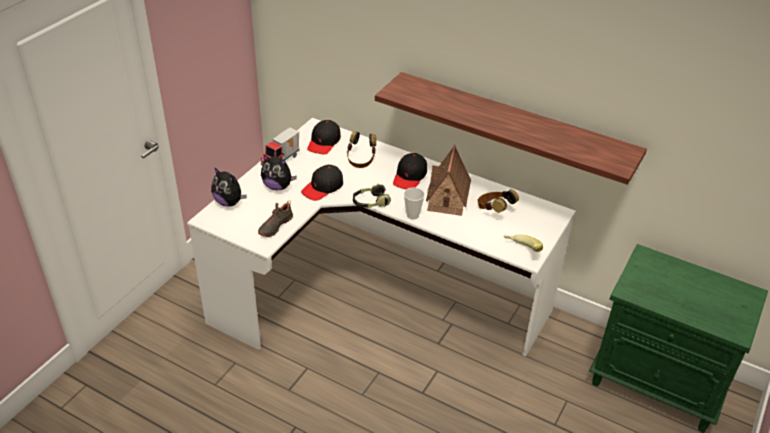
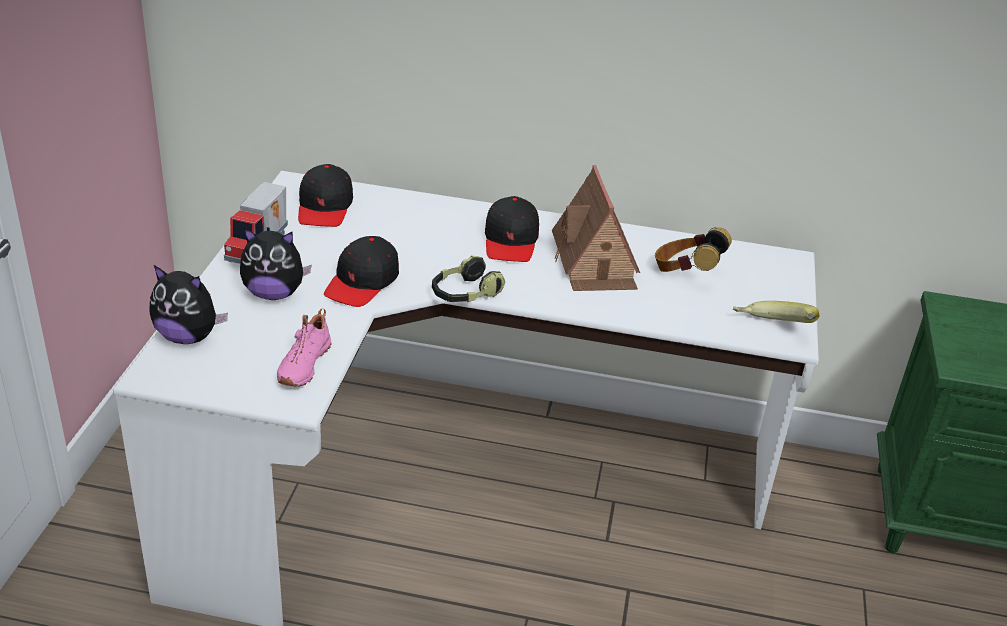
camera: 20 degrees left, 5 degrees down
black shoe [258,200,293,237] -> pink shoe [277,309,332,387]
headphones [347,131,376,168] -> none
shelf [375,72,647,185] -> none
cup [404,187,425,220] -> none

